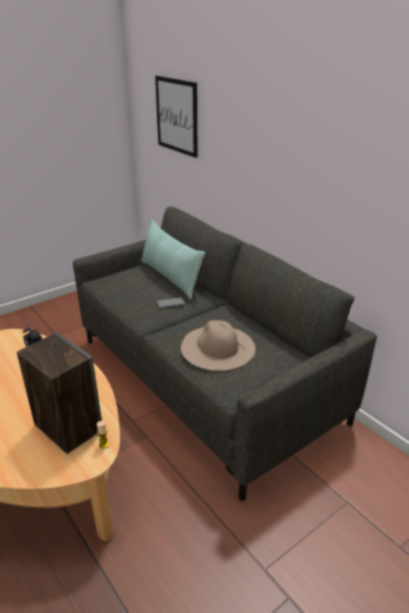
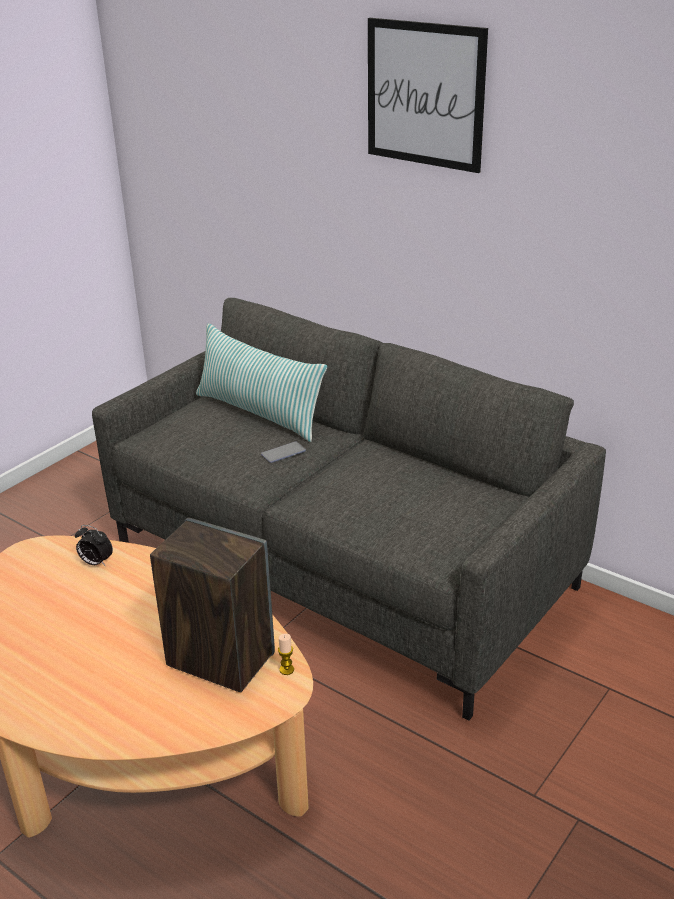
camera: 15 degrees left, 0 degrees up
picture [155,76,198,158] -> picture moved to [368,18,488,173]
beige hat [181,320,256,371] -> none

